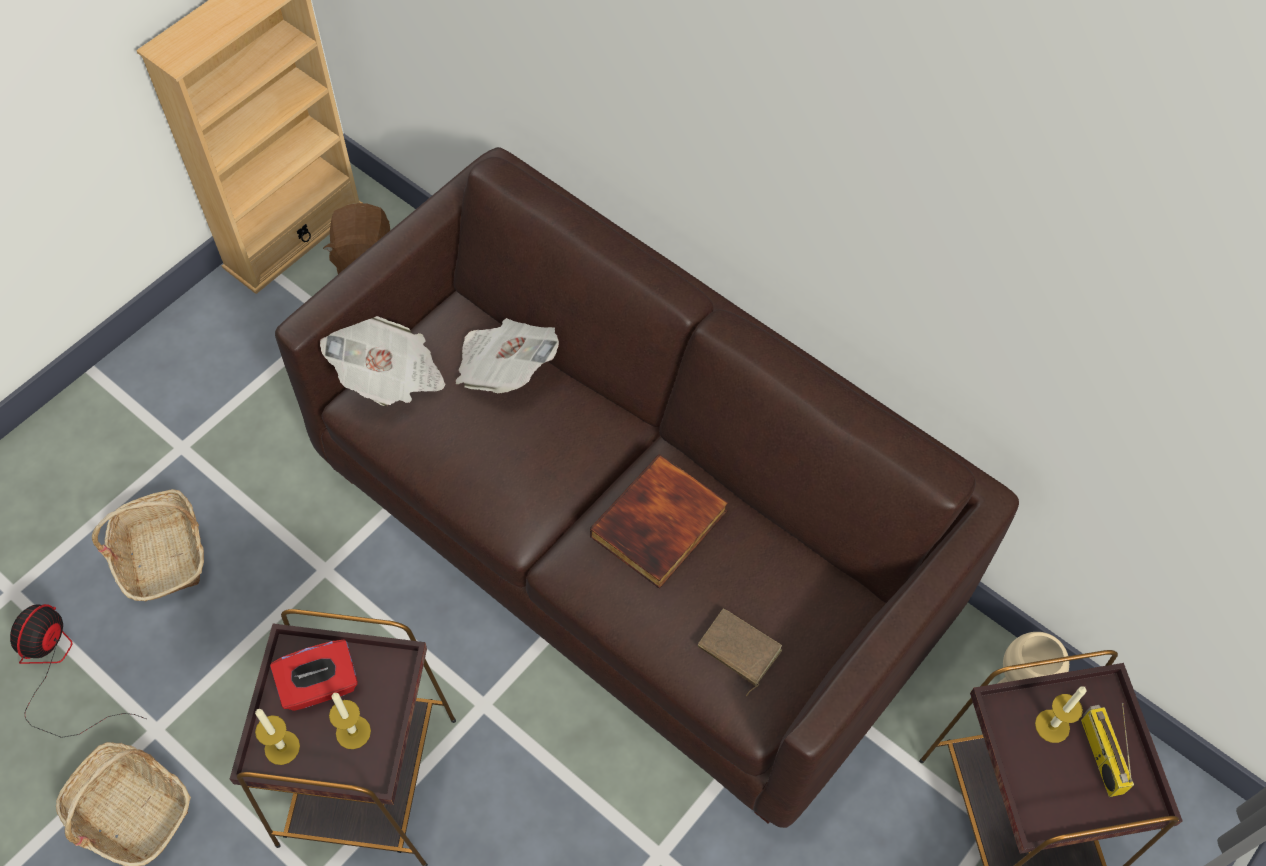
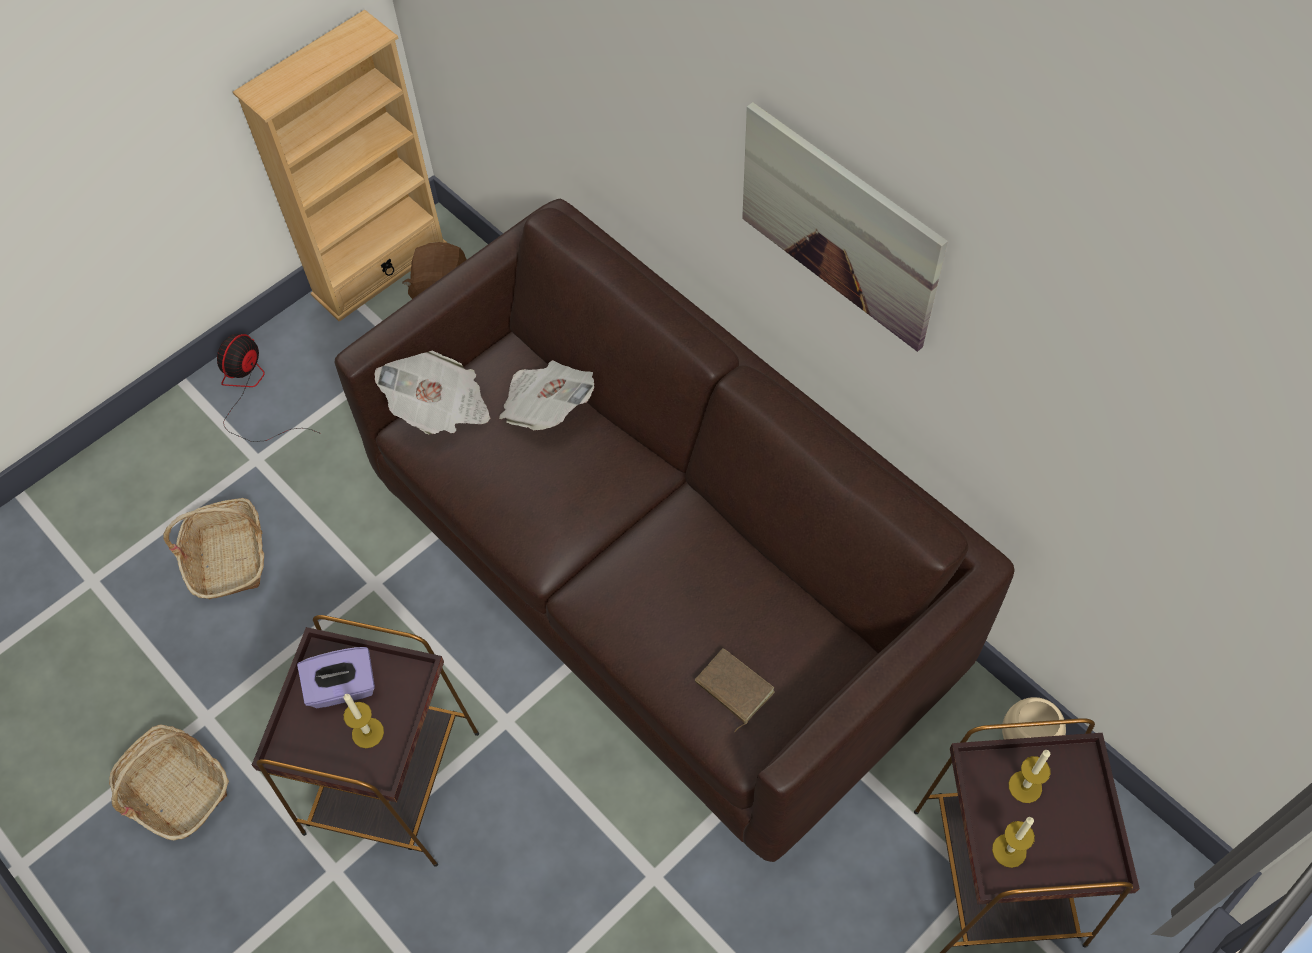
camera: 10 degrees right, 0 degrees up
fan [10,604,146,738] -> fan moved to [217,334,321,442]
candle [255,709,300,765] -> candle moved to [992,817,1035,868]
red tissue box [270,640,358,711] -> purple tissue box [297,647,375,708]
book [590,454,728,589] -> none
radio [1081,703,1134,797] -> none
none -> picture [742,102,948,352]

